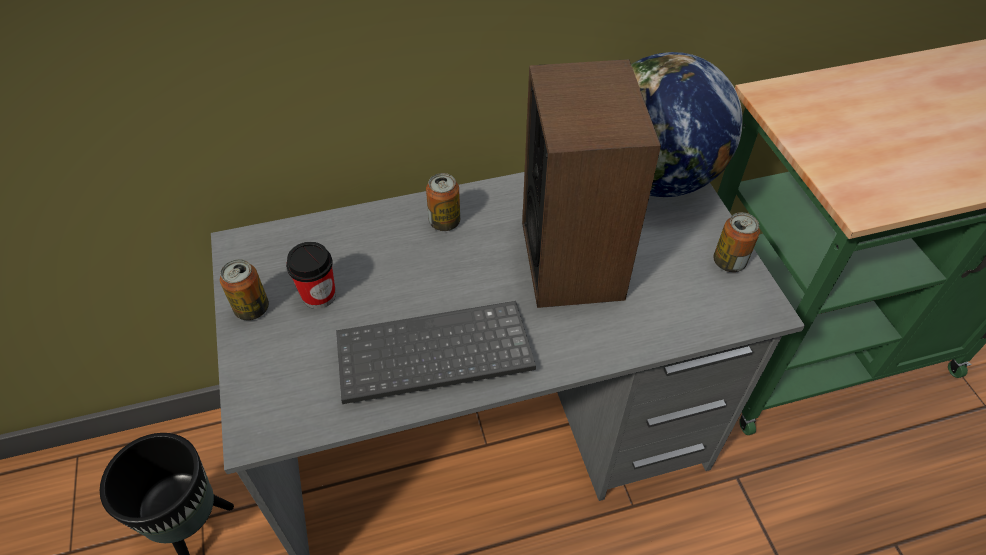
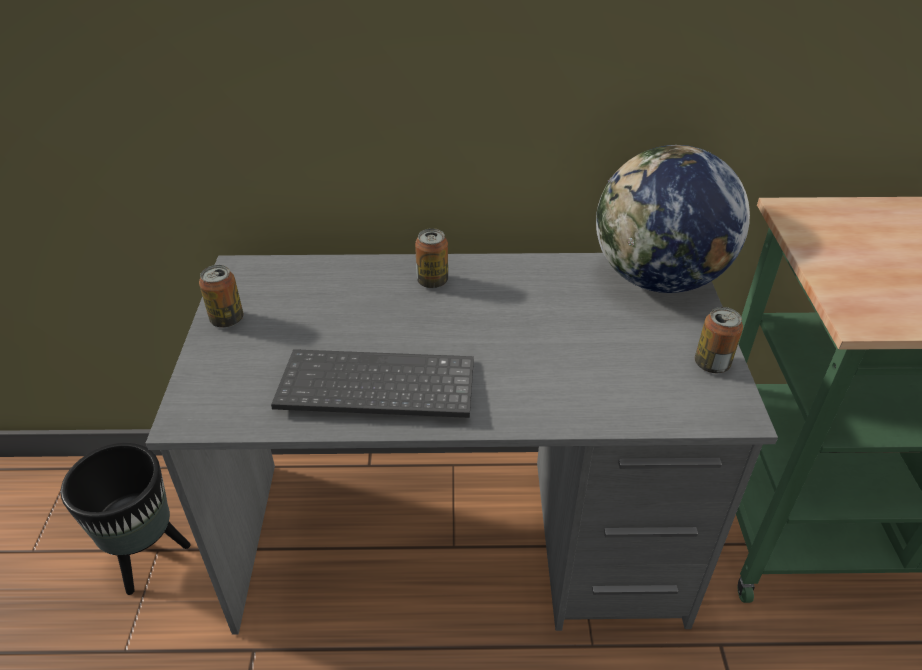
camera: 15 degrees right, 10 degrees down
cup [286,242,336,309] -> none
speaker [522,59,661,308] -> none

